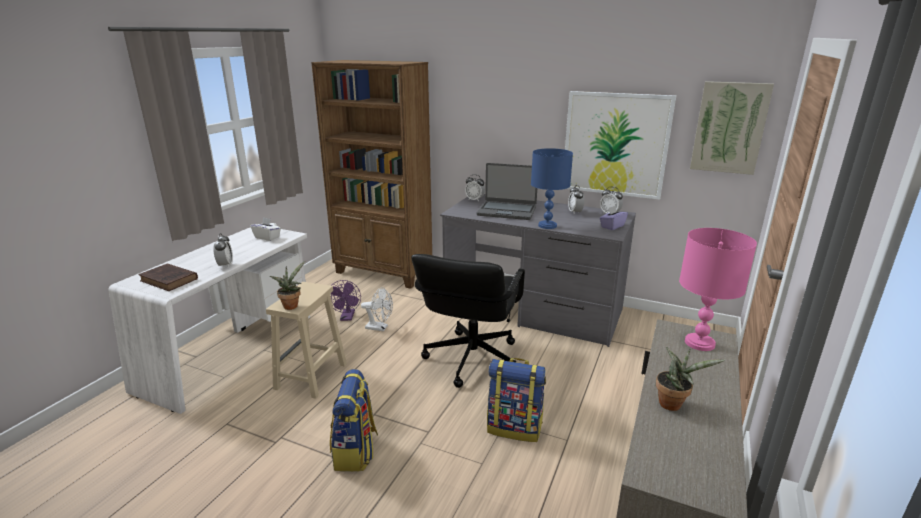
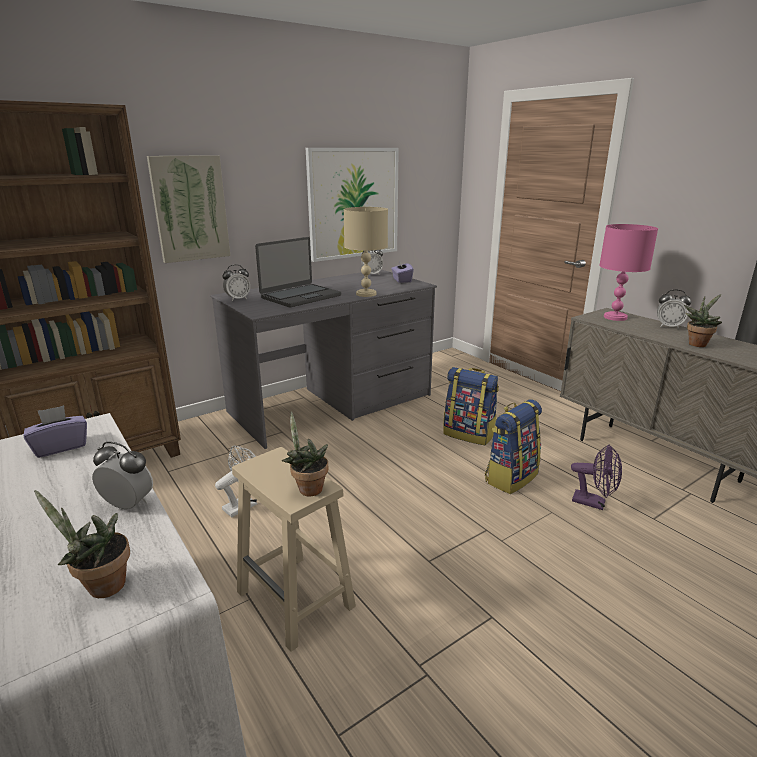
camera: 60 degrees left, 0 degrees up
brown book [139,263,198,291] -> potted plant [34,490,130,598]
white tissue box [250,217,281,241] -> purple tissue box [24,405,87,458]
purple fan [330,280,361,321] -> purple fan moved to [571,445,622,510]
backpack [330,369,378,472] -> backpack moved to [443,367,499,445]
black office chair [411,254,525,388] -> none
blue table lamp [531,148,573,229] -> beige table lamp [344,207,388,297]
alarm clock [568,185,584,213] -> alarm clock moved to [657,290,691,329]
picture [690,81,774,175] -> picture moved to [147,155,230,263]

